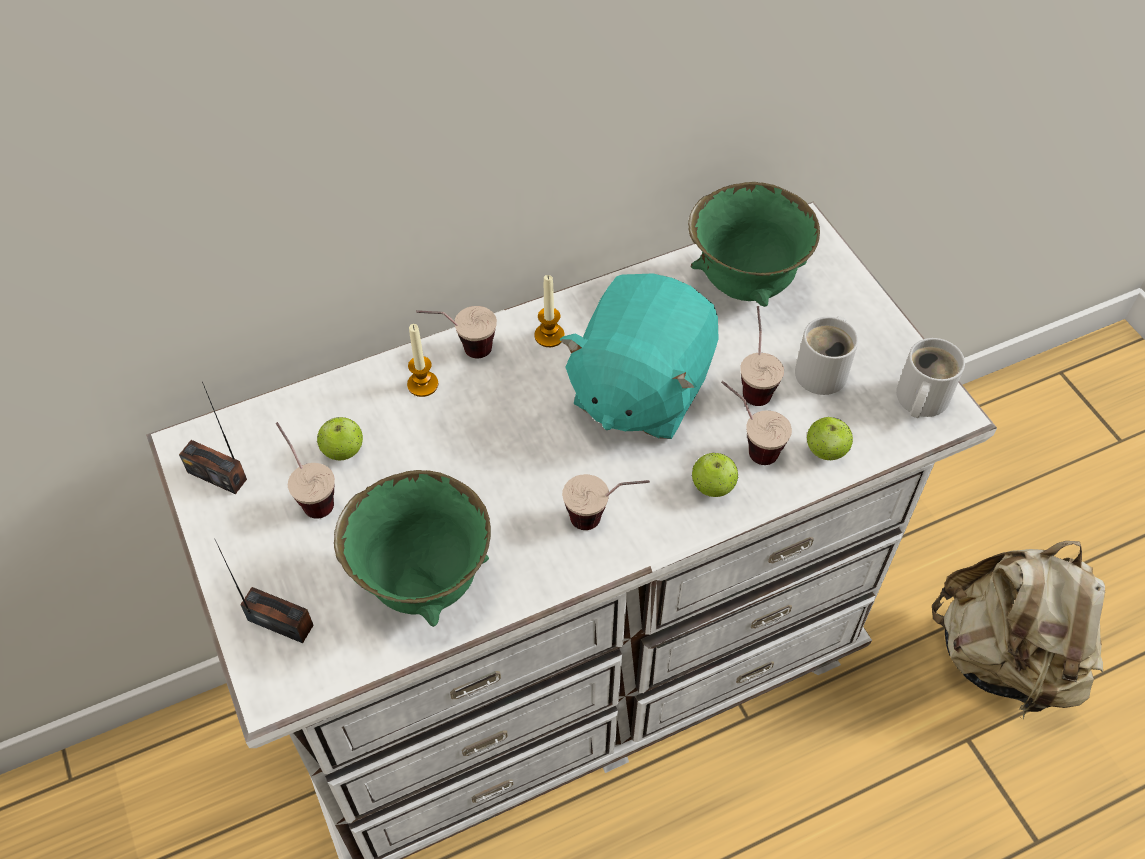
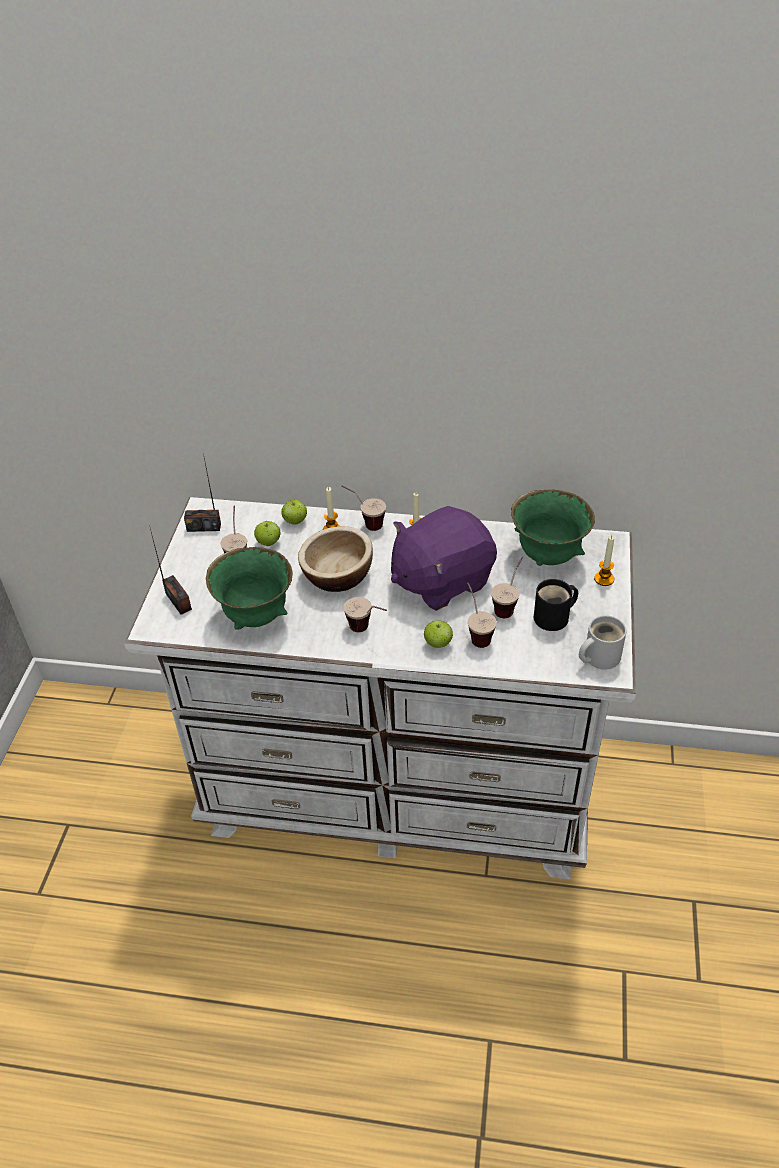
camera: 35 degrees right, 10 degrees down
radio [179,381,247,494] -> radio turned 60 degrees counterclockwise [184,453,221,532]
turquoise plush toy [560,273,719,439] -> purple plush toy [391,506,497,611]
white mug [795,316,858,395] -> black mug [534,579,578,631]
apple [807,417,853,460] -> apple moved to [281,500,307,525]
beige backpack [932,541,1105,718] -> none
none -> bowl [298,526,373,592]
none -> candle [594,535,614,586]

